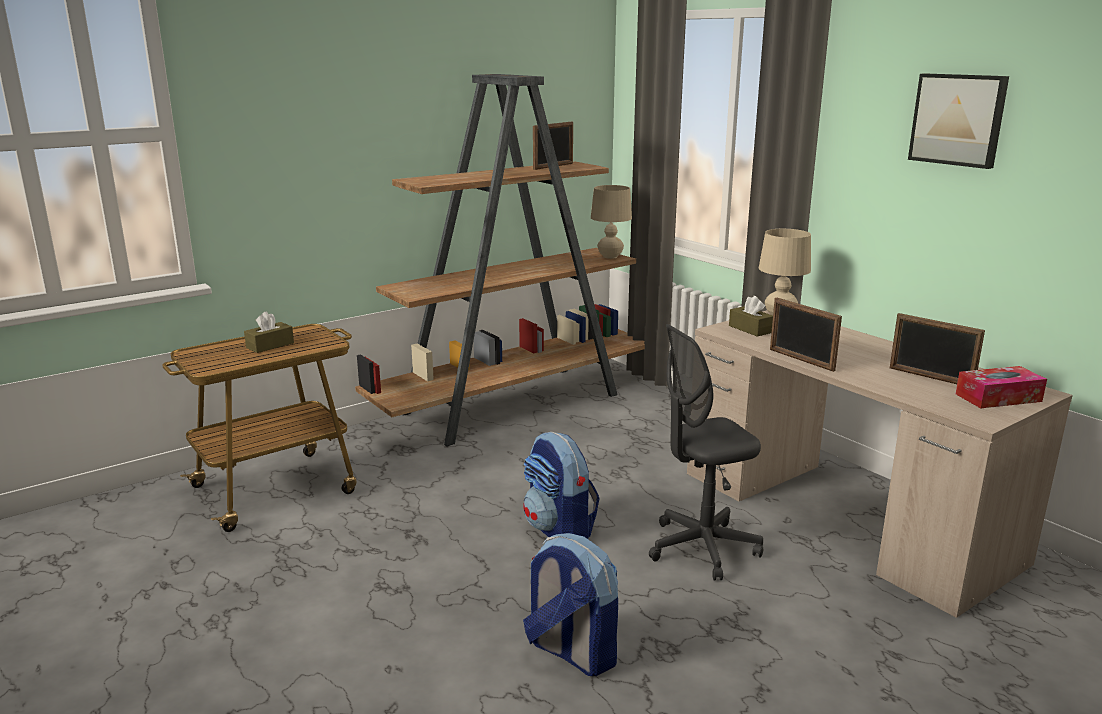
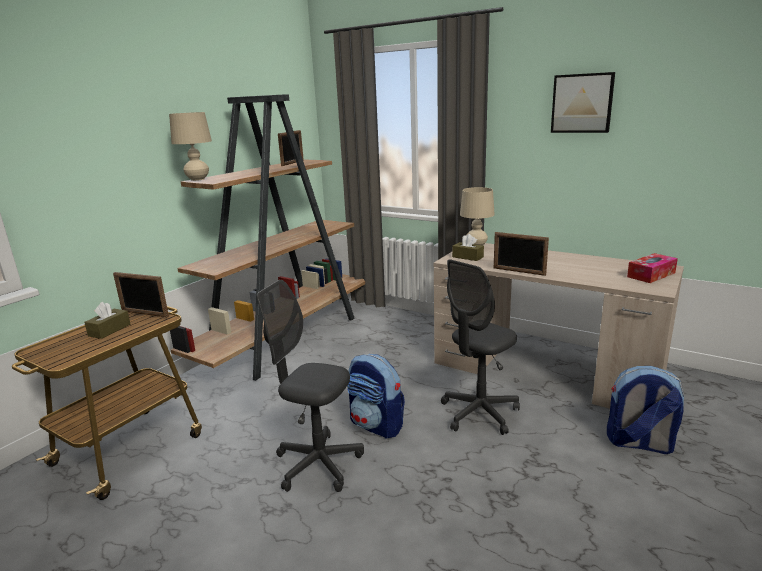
camera: 20 degrees left, 0 degrees up
backpack [523,533,618,676] -> backpack moved to [607,366,685,454]
beige table lamp [591,185,632,259] -> beige table lamp moved to [169,112,212,181]
picture frame [890,313,985,384] -> picture frame moved to [113,272,169,317]
none -> grey office chair [257,280,364,492]

